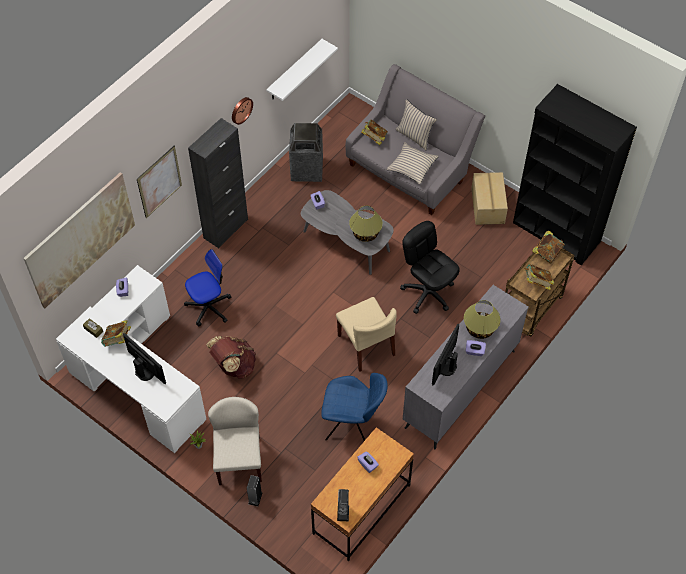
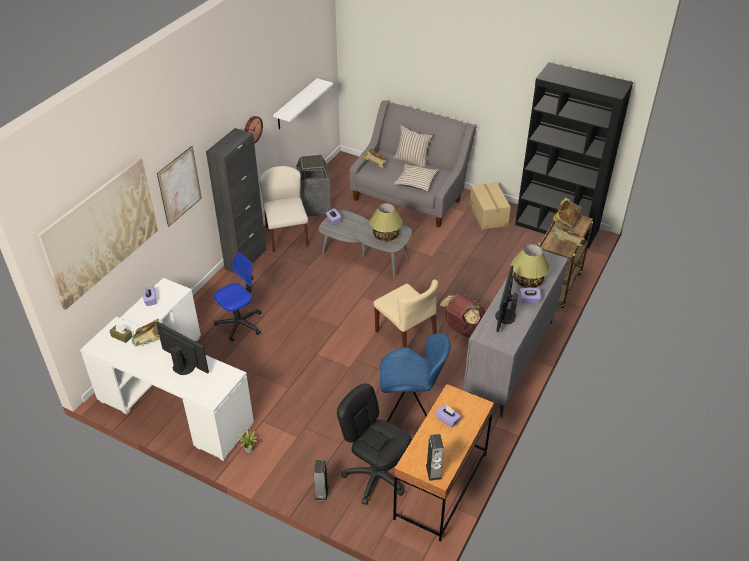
camera: 10 degrees left, 15 degrees down
brown backpack [206,336,256,379] -> brown backpack moved to [440,295,486,337]
beige chair [208,397,262,485] -> beige chair moved to [259,166,309,252]
black office chair [400,221,460,314] -> black office chair moved to [337,383,412,505]

